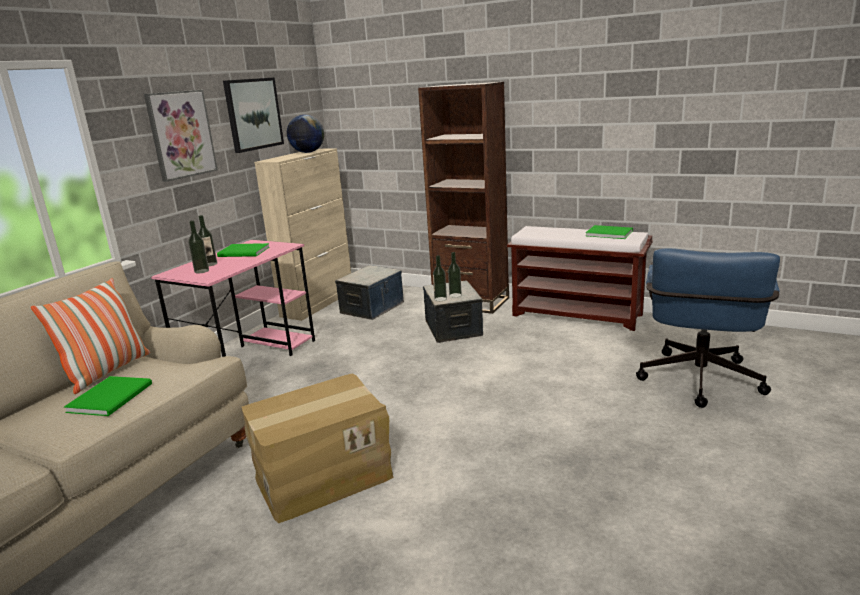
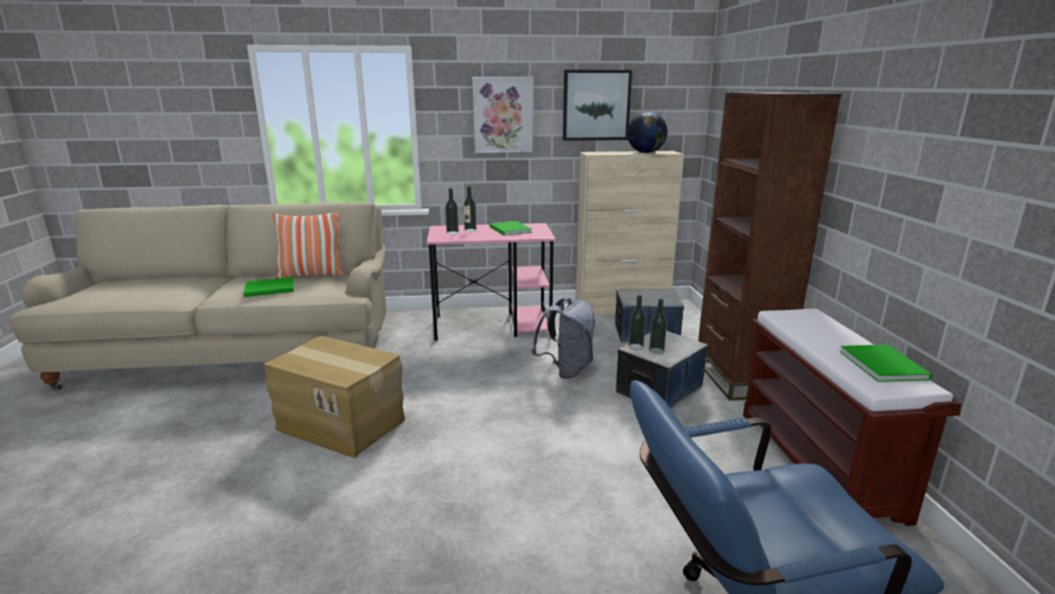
camera: 55 degrees right, 0 degrees up
none -> grey backpack [532,298,595,379]

